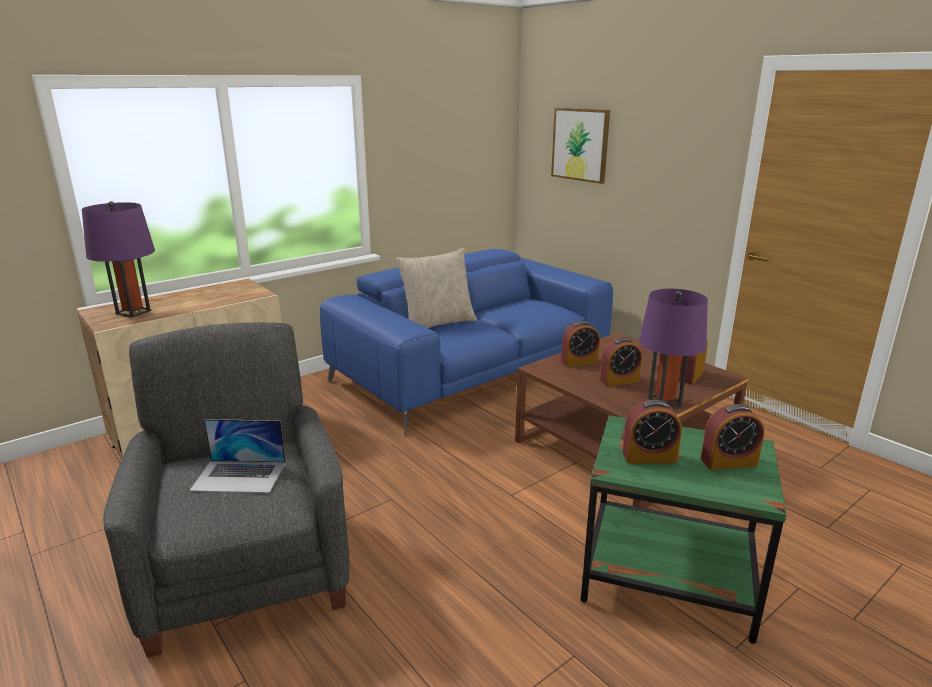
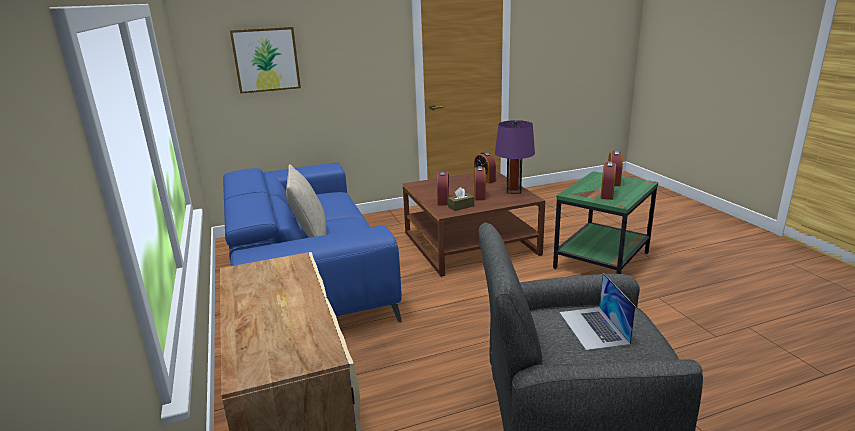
camera: 70 degrees left, 0 degrees up
purple table lamp [81,201,155,318] -> none
laptop [189,419,286,493] -> laptop turned 150 degrees clockwise [560,273,636,351]
none -> brown tissue box [448,187,474,211]

